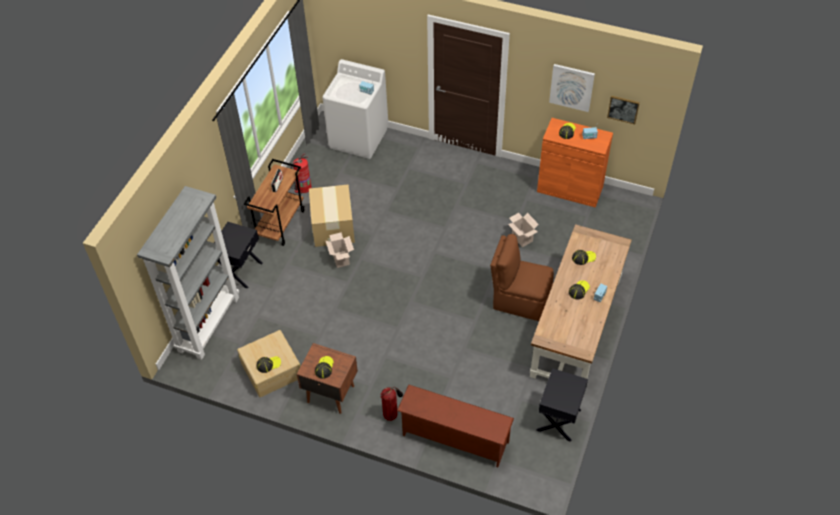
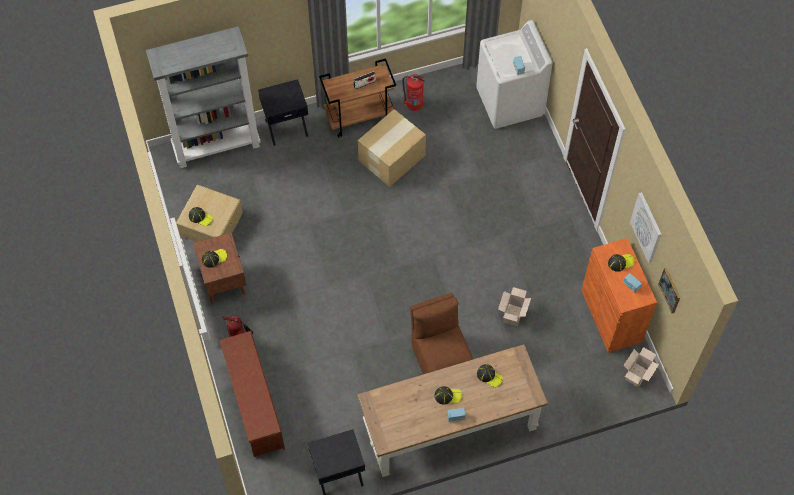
camera: 50 degrees right, 10 degrees up
cardboard box [326,232,354,268] -> cardboard box moved to [623,347,659,387]

